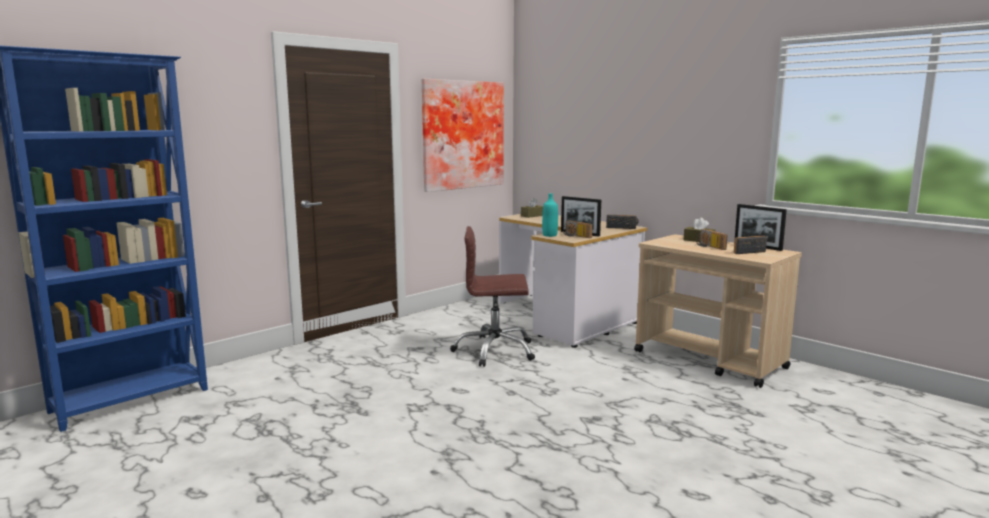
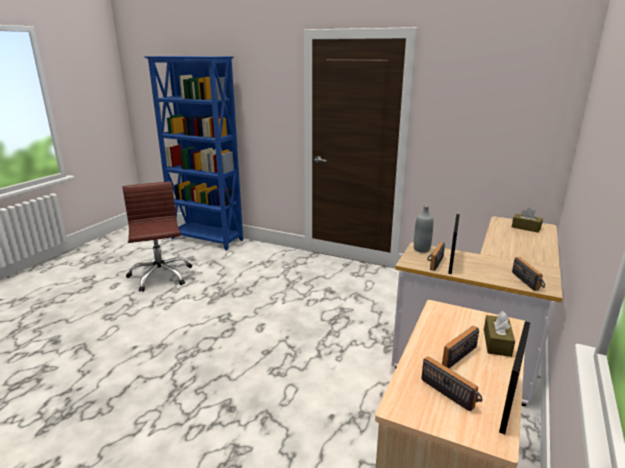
camera: 70 degrees right, 10 degrees up
picture [422,79,504,192] -> none
brown office chair [450,226,535,367] -> brown office chair moved to [122,182,193,292]
turquoise bottle [542,193,558,237] -> grey bottle [414,205,433,253]

